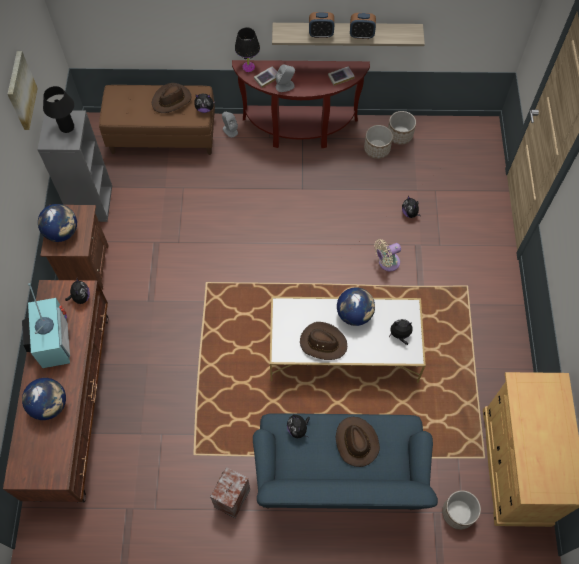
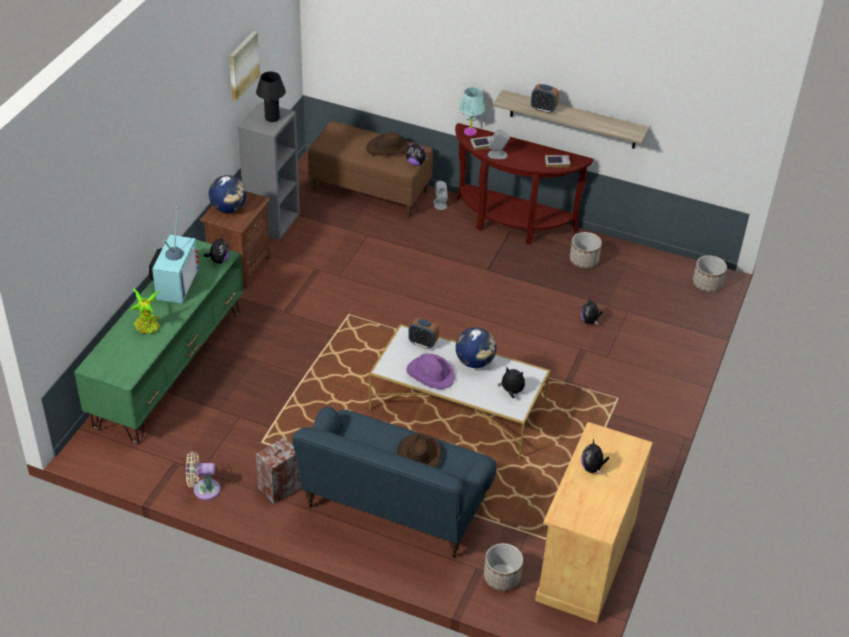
camera: 20 degrees right, 20 degrees down
brown tv stand [3,280,109,502] -> green tv stand [74,240,244,444]
globe [22,378,66,420] -> potted plant [129,288,160,334]
black table lamp [235,28,260,72] -> turquoise table lamp [459,87,485,136]
plush toy [287,415,310,438] -> plush toy moved to [581,439,609,474]
brown hat [300,322,347,360] -> purple hat [406,354,455,389]
alarm clock [350,13,376,39] -> alarm clock moved to [408,318,439,349]
beige fan [374,239,401,272] -> beige fan moved to [186,451,221,500]
planter [388,111,416,145] -> planter moved to [693,255,727,292]

